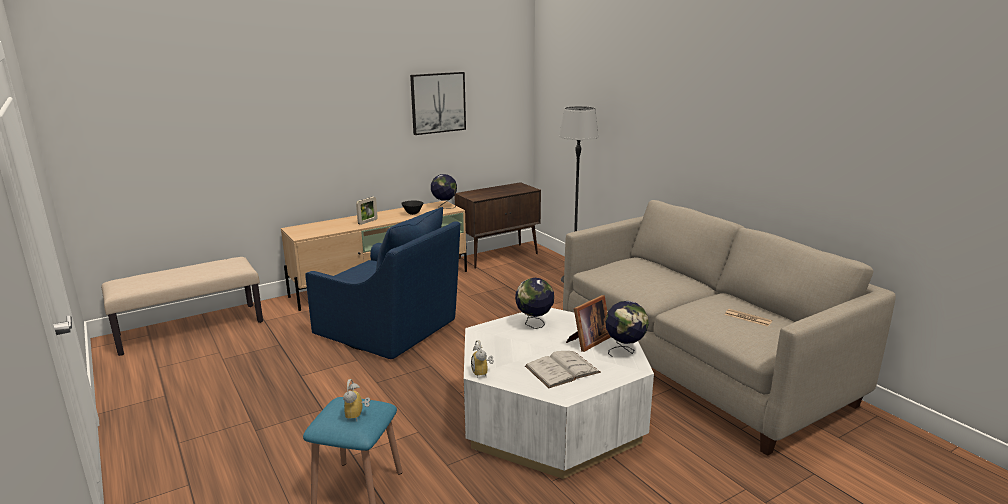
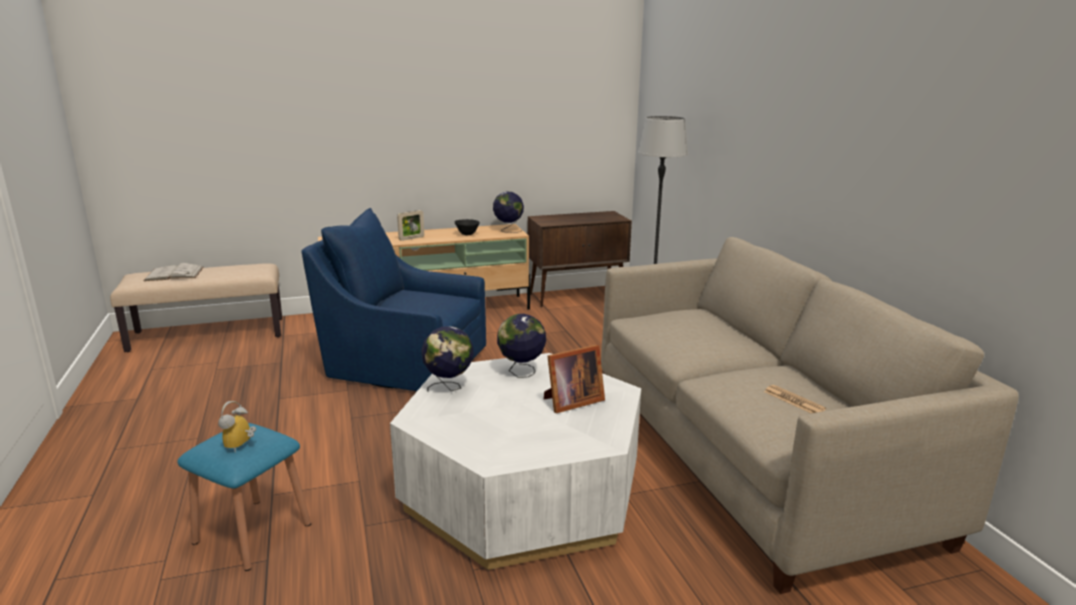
camera: 15 degrees right, 0 degrees up
blue armchair [305,207,461,359] -> blue armchair turned 150 degrees clockwise [301,208,486,391]
picture [410,72,466,135] -> none
alarm clock [471,340,494,377] -> none
white book [525,351,601,388] -> white book moved to [144,263,203,281]
globe [605,301,649,357] -> globe moved to [421,326,474,392]

